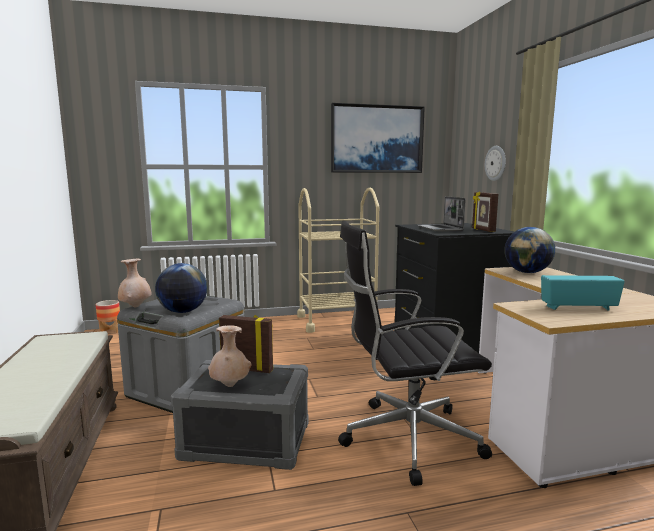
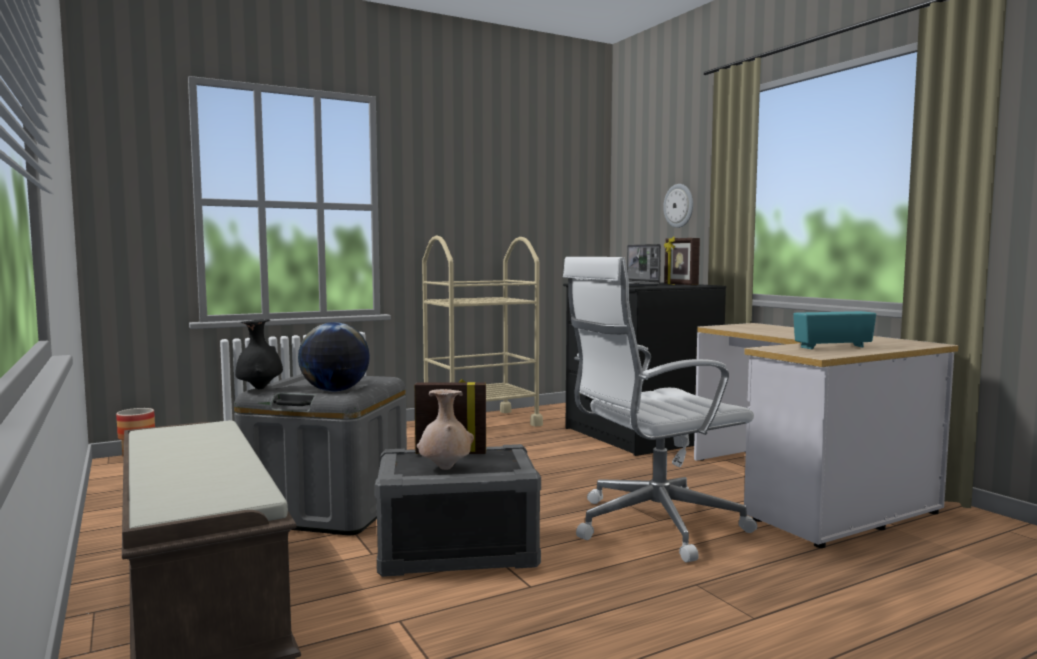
camera: 15 degrees left, 5 degrees down
beige vase [118,258,152,307] -> black vase [235,319,283,389]
picture [331,103,425,173] -> none
black office chair [338,221,492,486] -> white office chair [563,257,757,563]
globe [504,227,555,273] -> none

